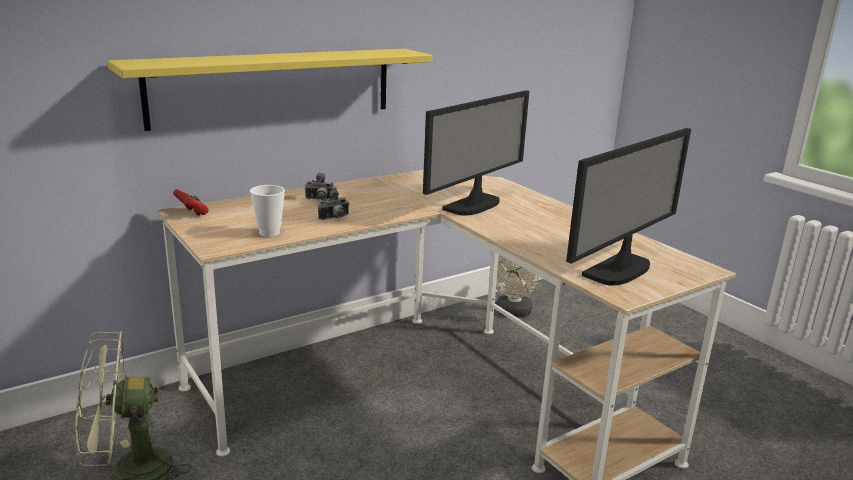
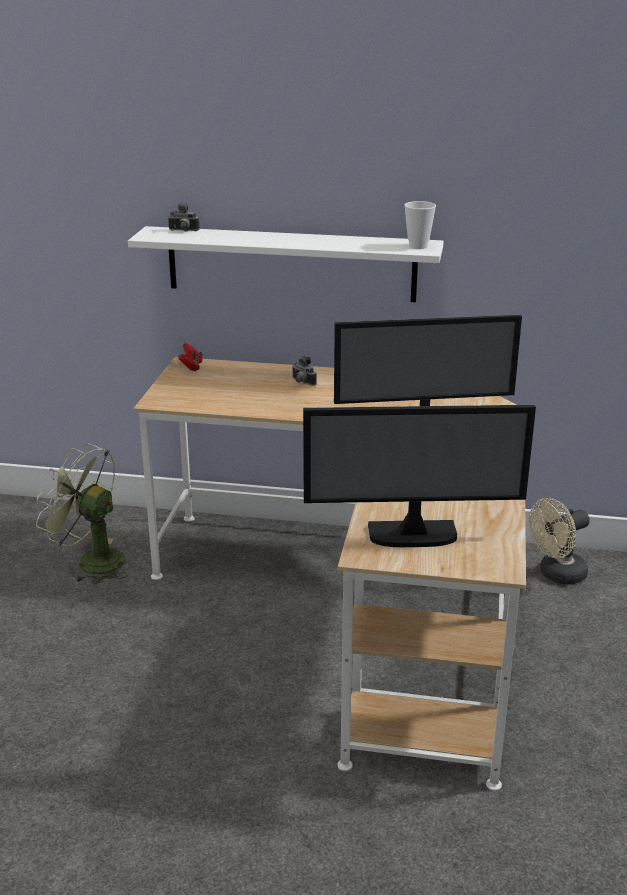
camera: 45 degrees right, 5 degrees up
yellow shelf [107,49,432,131] -> white shelf [128,226,444,302]
cup [250,185,285,237] -> cup moved to [404,201,436,249]
camera [318,189,349,220] -> camera moved to [167,203,199,231]

